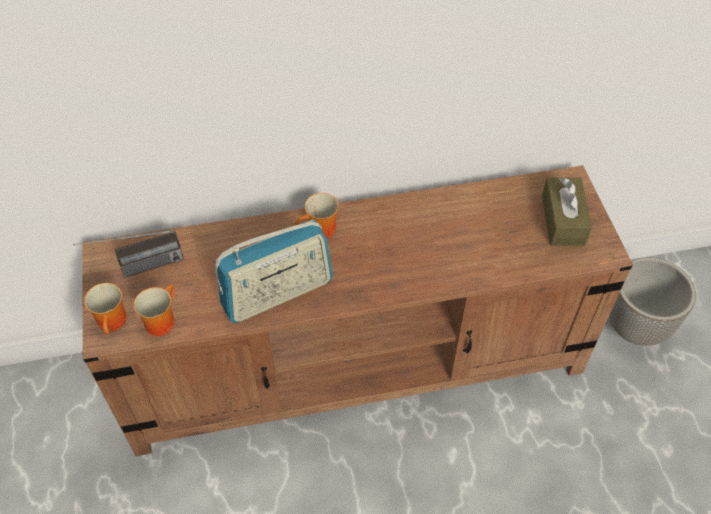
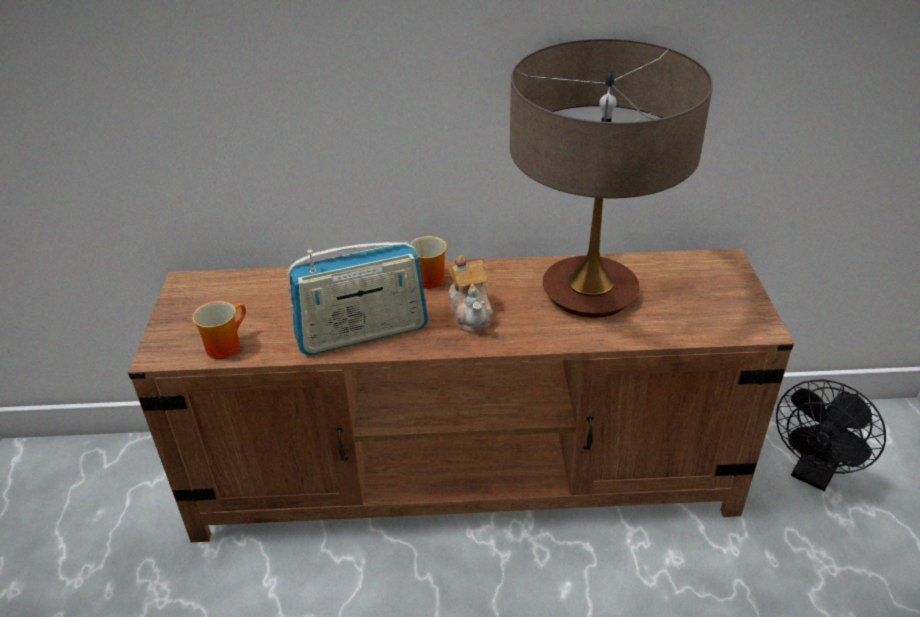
camera: 10 degrees right, 15 degrees down
radio [74,230,184,278] -> none
mug [84,283,127,334] -> none
brown tissue box [542,177,592,246] -> none
planter [609,257,696,346] -> black fan [776,379,886,491]
none -> teapot [448,255,493,332]
none -> table lamp [510,39,713,318]

